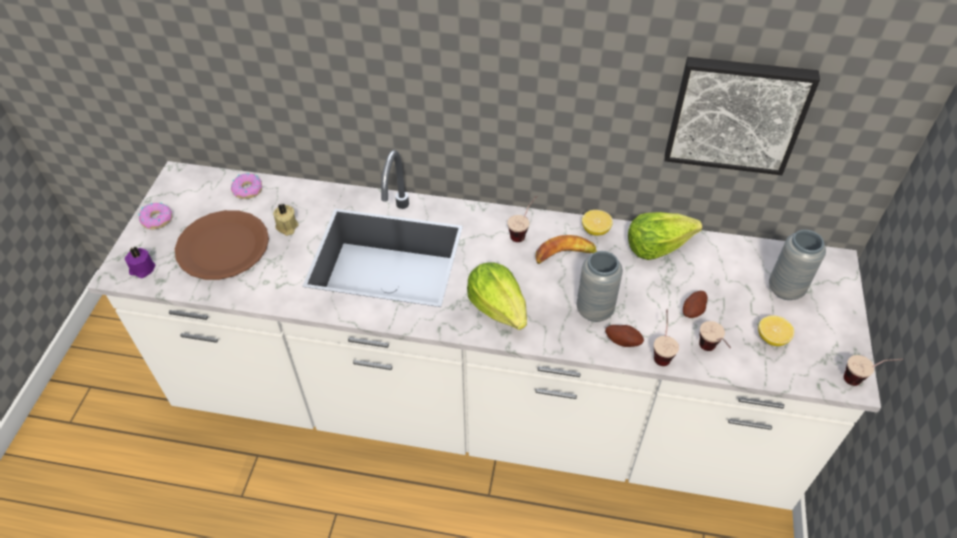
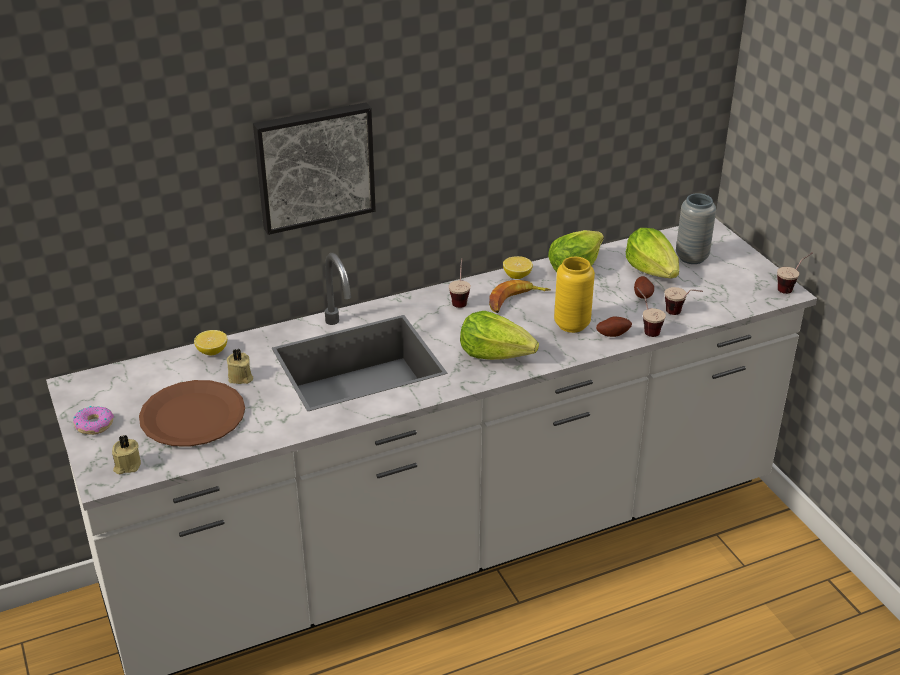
camera: 35 degrees left, 15 degrees down
purple candle [125,246,155,278] -> beige candle [112,435,141,474]
donut [231,173,262,199] -> none
grey vase [577,251,623,322] -> yellow vase [554,257,595,333]
picture [665,57,820,175] -> picture moved to [253,103,376,235]
lemon [758,315,794,346] -> lemon moved to [194,330,227,355]
none -> lettuce [626,228,679,278]

